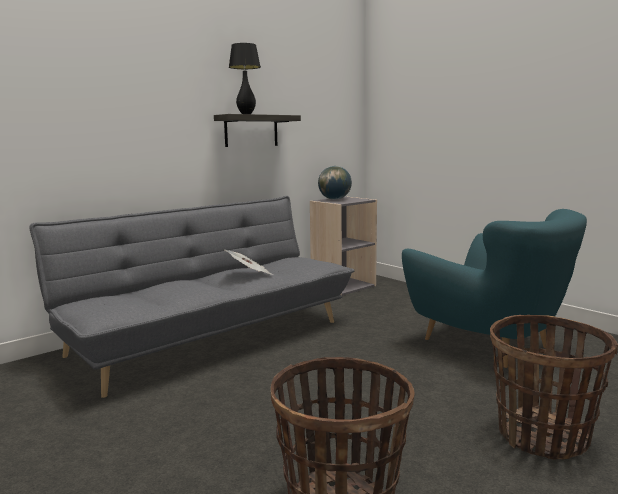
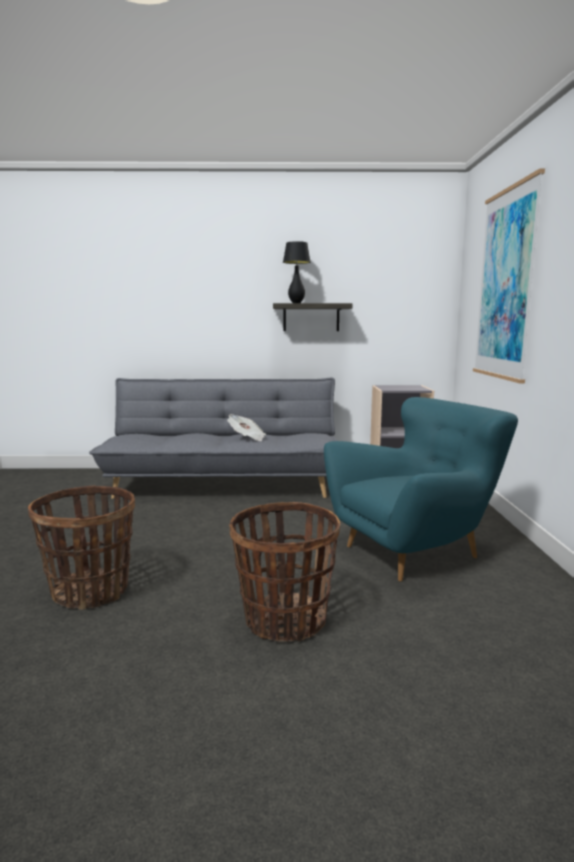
camera: 40 degrees right, 0 degrees up
globe [318,166,352,200] -> none
turquoise armchair [402,209,587,368] -> turquoise armchair turned 120 degrees counterclockwise [324,397,518,581]
none -> picture [473,169,545,383]

